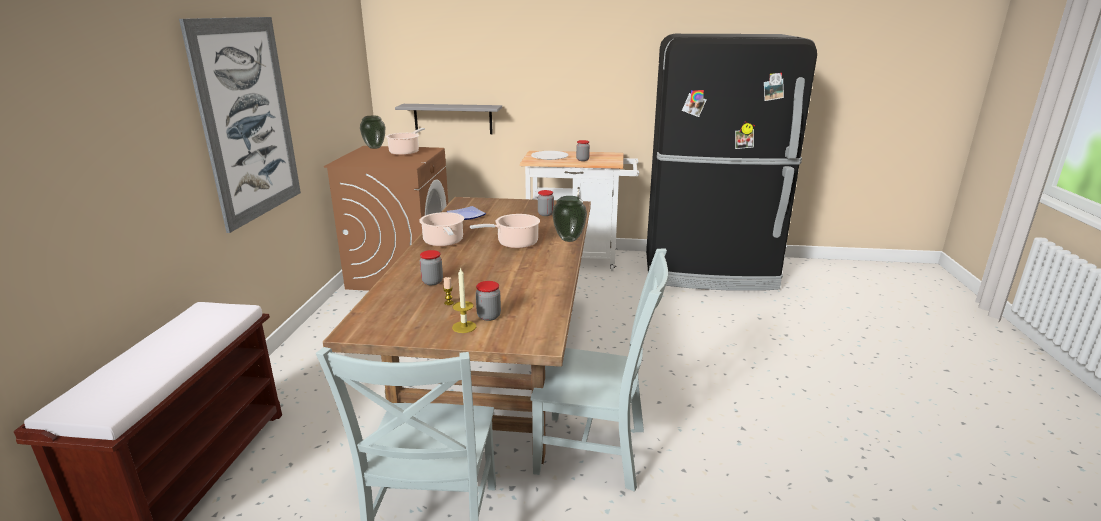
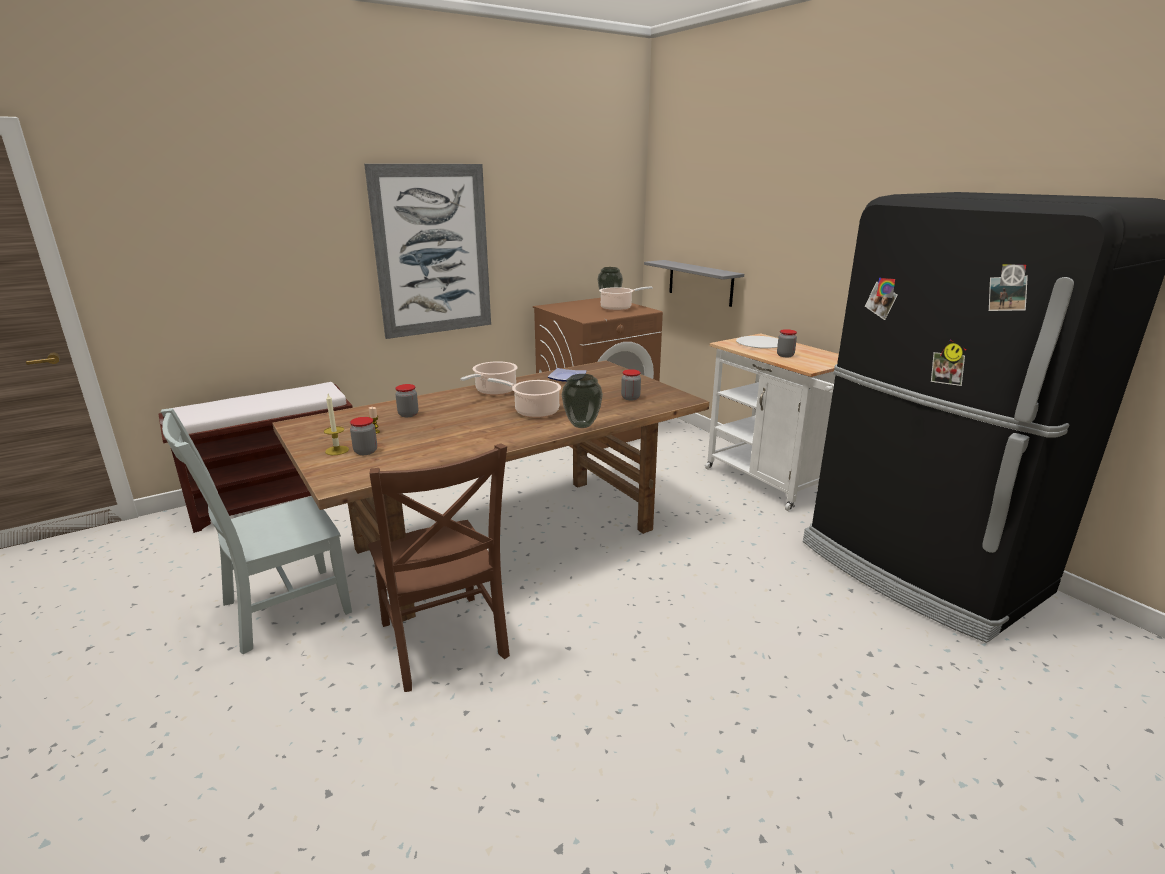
camera: 50 degrees right, 0 degrees up
grey chair [530,249,668,491] -> brown chair [368,443,510,692]

